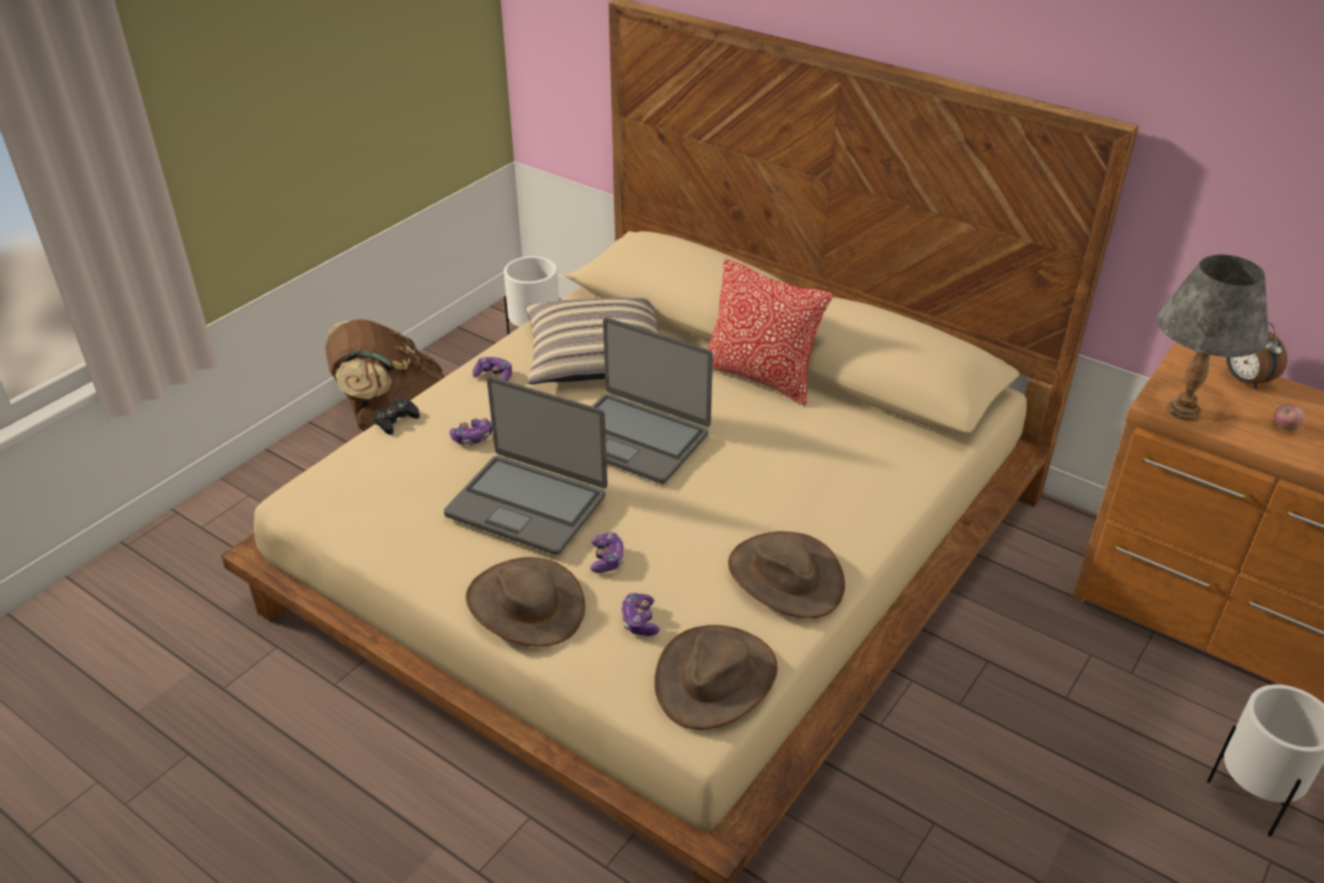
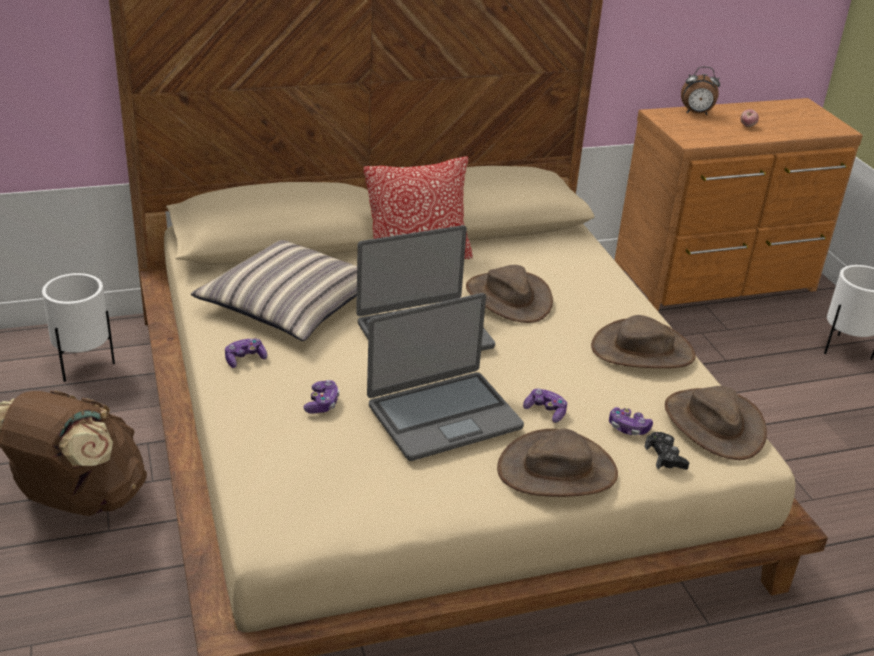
camera: 55 degrees left, 5 degrees down
black game controller [373,398,420,435] -> black game controller moved to [644,432,689,470]
grey table lamp [1157,254,1269,420] -> none
none -> brown hat [466,265,553,323]

